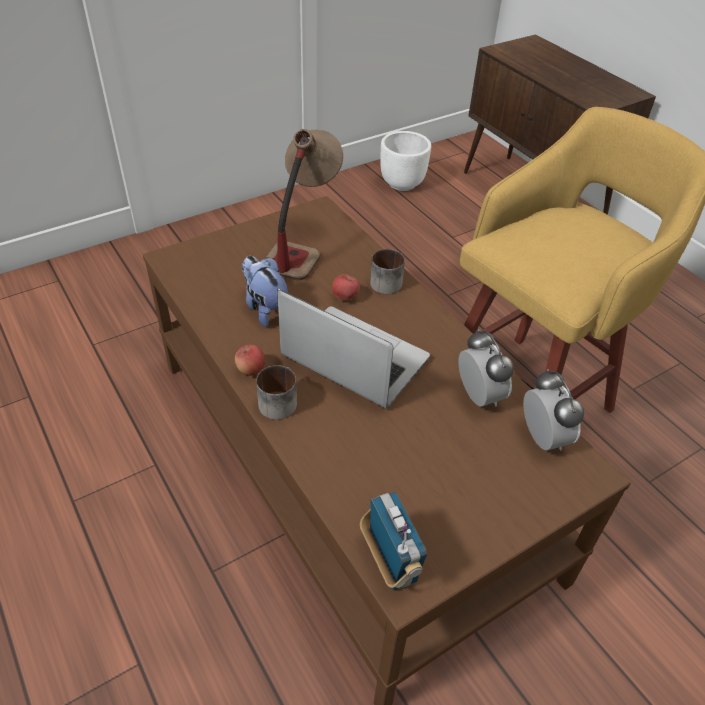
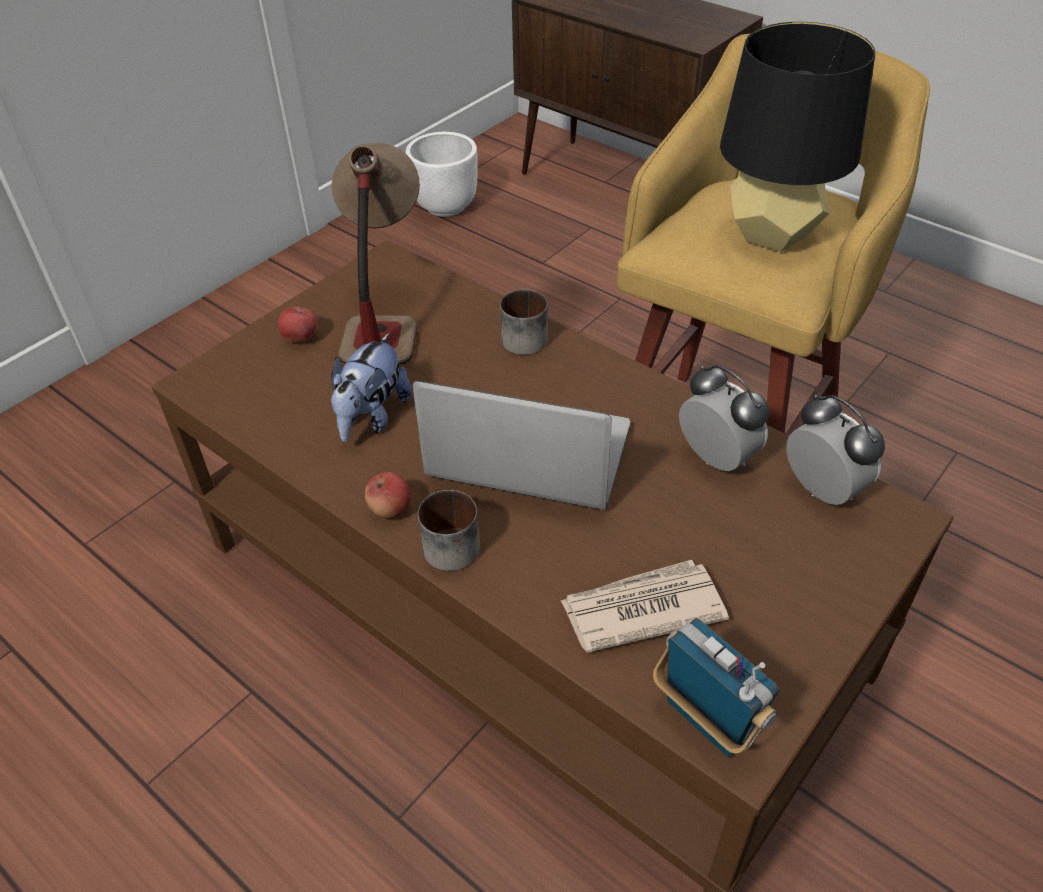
camera: 15 degrees left, 0 degrees up
plush toy [242,256,288,327] -> plush toy turned 105 degrees counterclockwise [331,333,412,442]
apple [332,274,360,301] -> apple moved to [278,306,318,343]
none -> newspaper [561,560,729,653]
none -> black table lamp [720,22,875,252]

